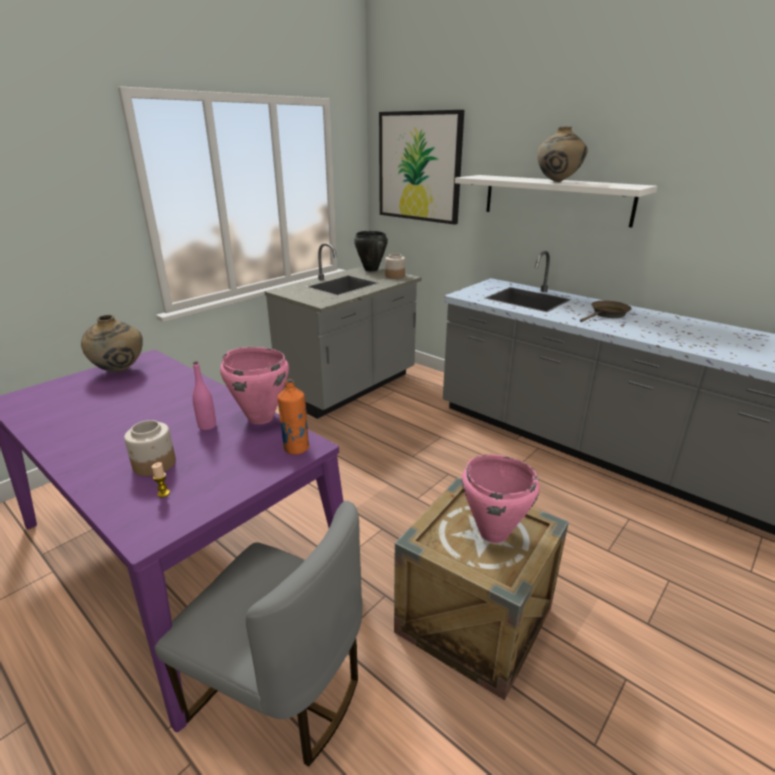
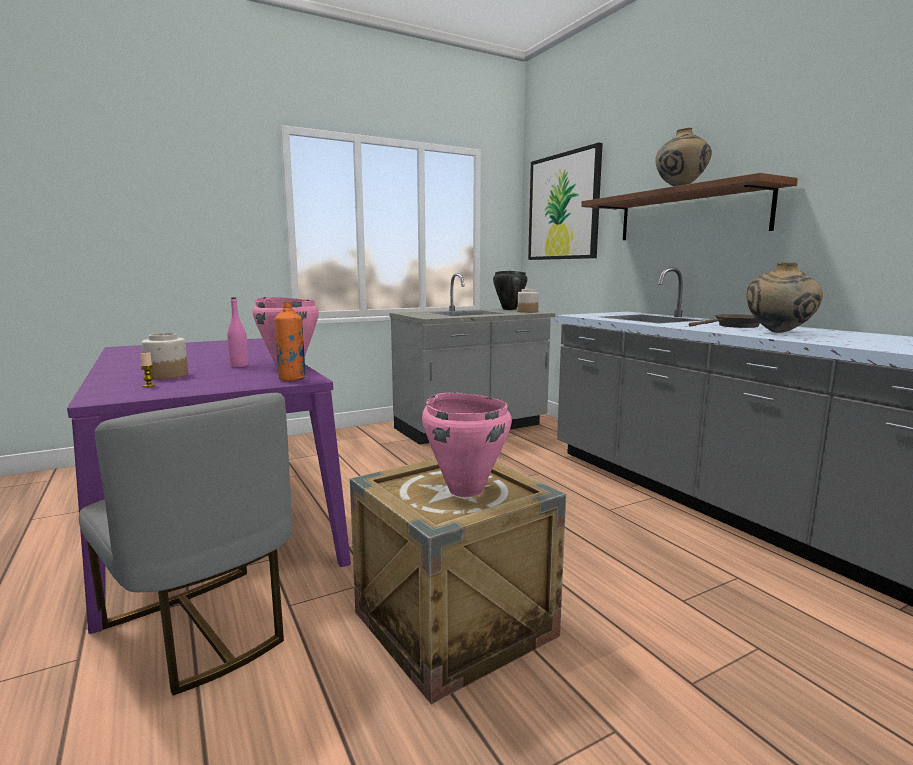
camera: 20 degrees right, 15 degrees down
beige vase [81,315,143,372] -> beige vase moved to [746,262,823,333]
white shelf [455,175,658,228] -> brown shelf [581,173,798,240]

